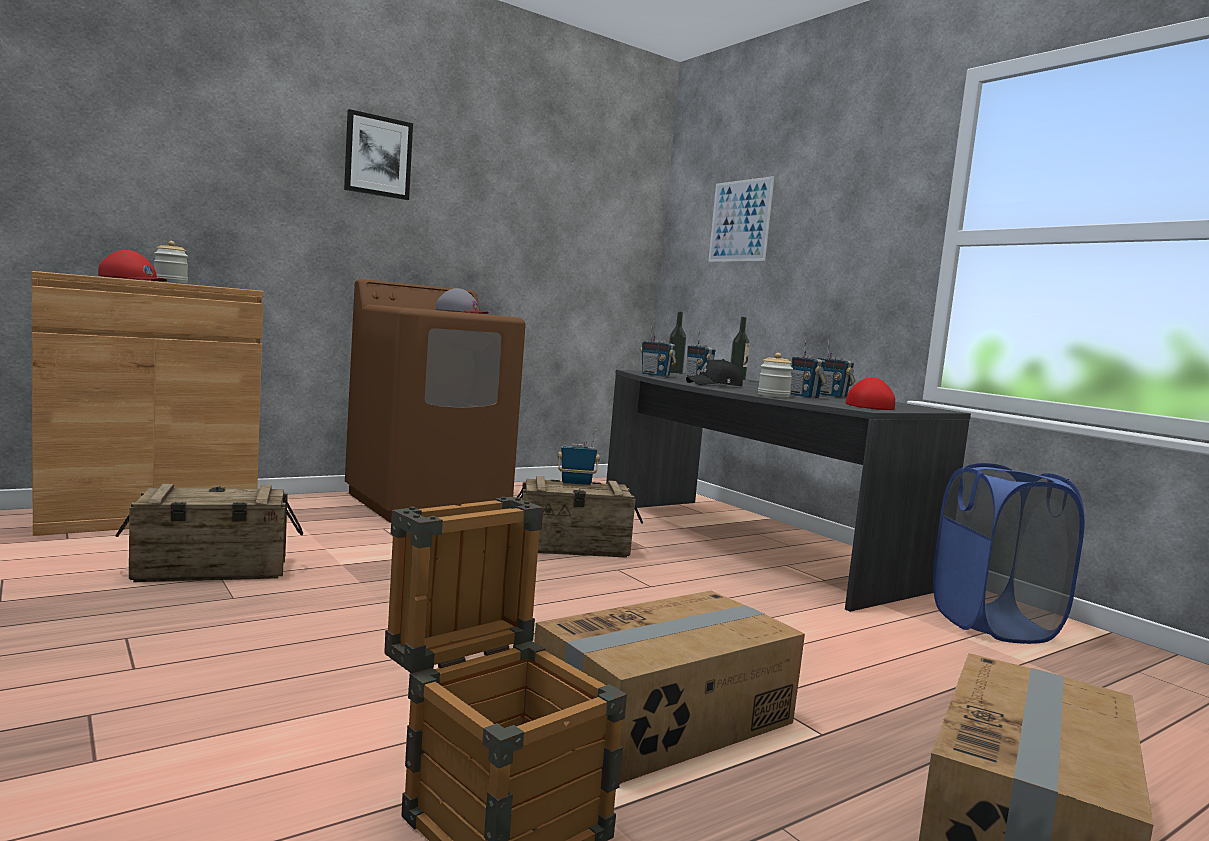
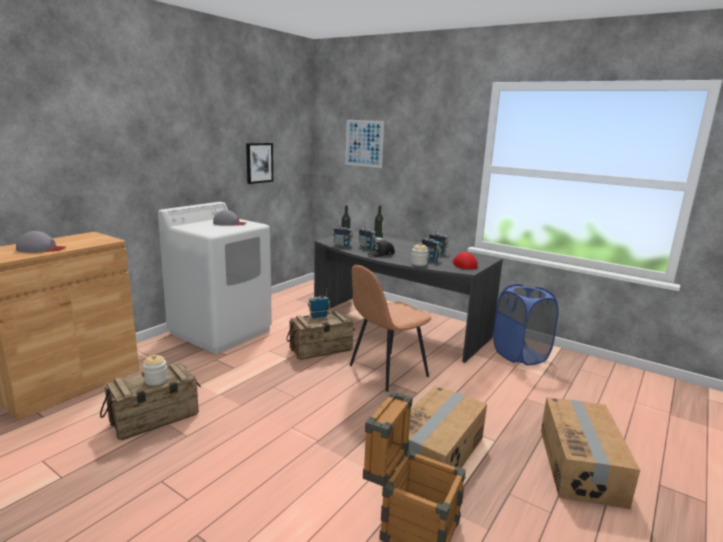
camera: 20 degrees left, 10 degrees up
red cap [98,250,167,282] -> grey cap [16,231,66,253]
jar [154,241,188,284] -> jar moved to [143,354,167,386]
picture [344,109,413,200] -> picture moved to [246,143,273,184]
brown washing machine [345,279,526,523] -> white washing machine [158,202,272,354]
none -> brown chair [350,265,431,392]

